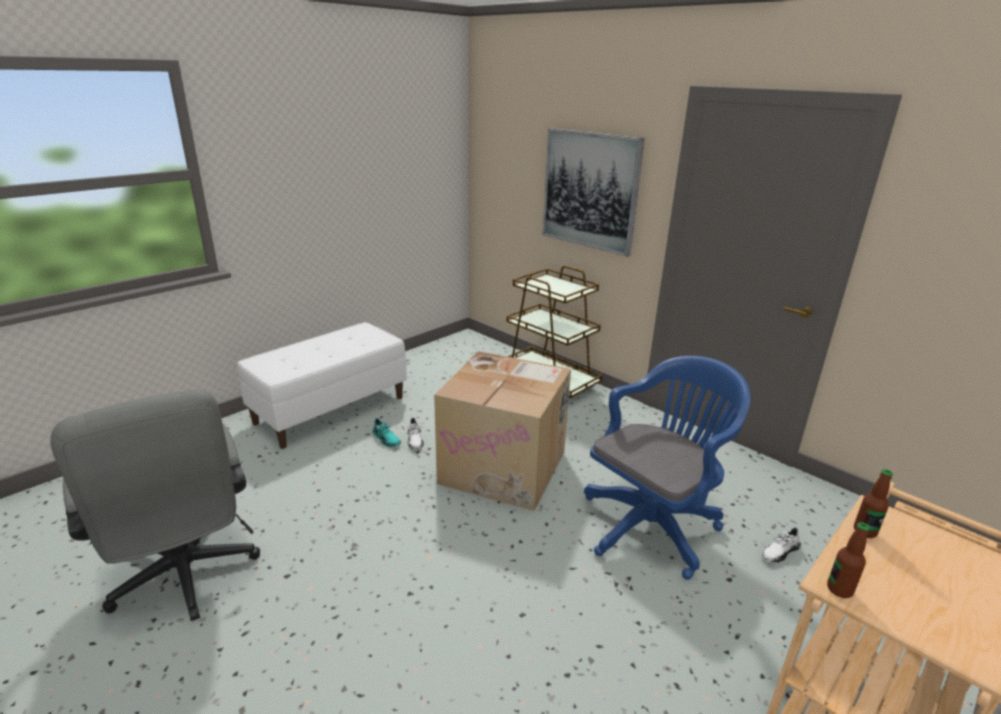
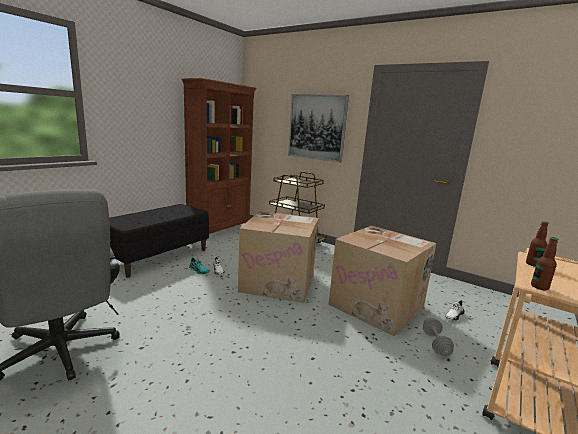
camera: 10 degrees left, 10 degrees down
white bench [237,322,407,449] -> black bench [109,204,209,278]
blue office chair [584,356,751,580] -> cardboard box [329,226,436,336]
none -> brown bookcase [182,78,257,240]
none -> grey dumbbell [423,318,454,357]

